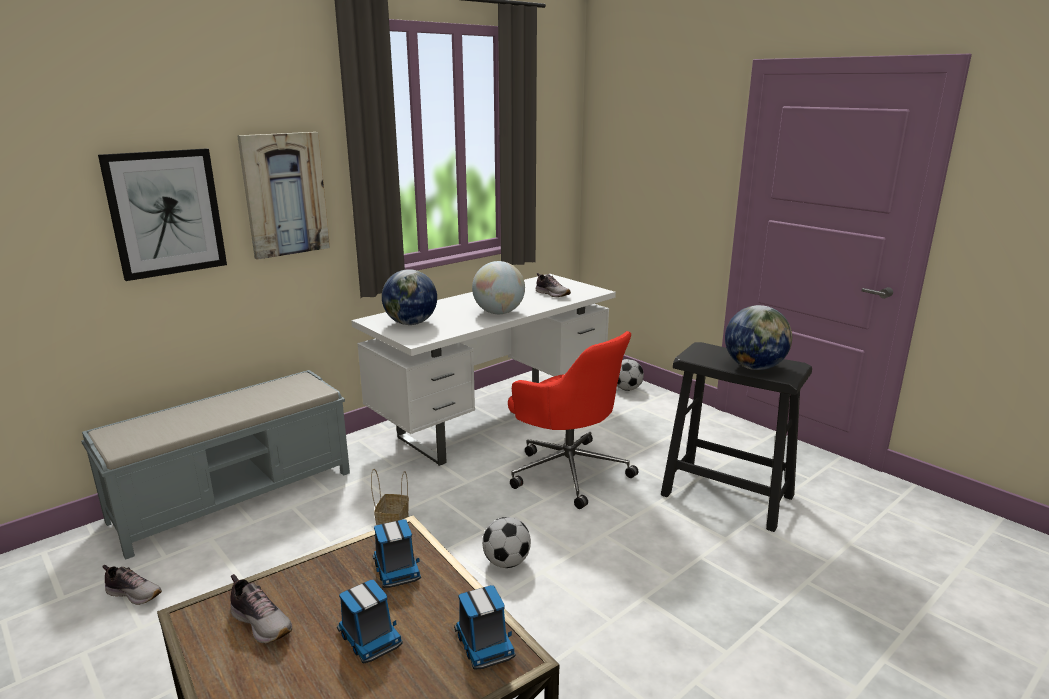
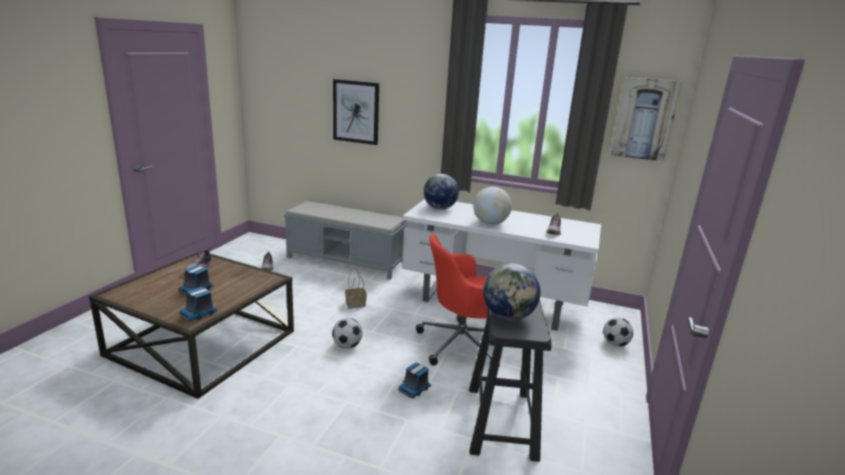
camera: 60 degrees right, 0 degrees up
picture [237,132,330,260] -> picture moved to [610,77,682,162]
toy truck [373,519,421,588] -> toy truck moved to [398,362,431,399]
red office chair [508,331,639,509] -> red office chair turned 60 degrees clockwise [416,234,500,366]

